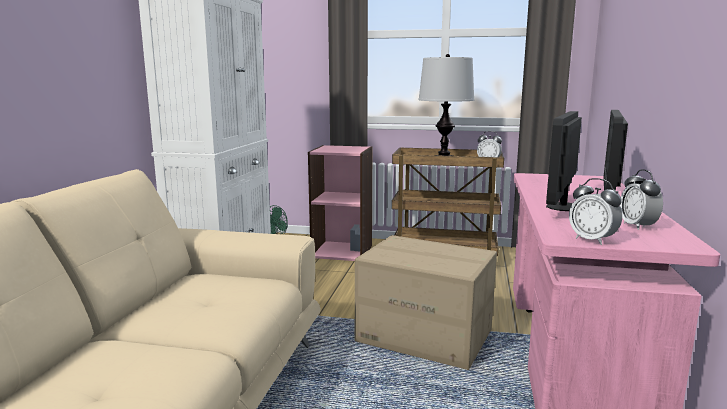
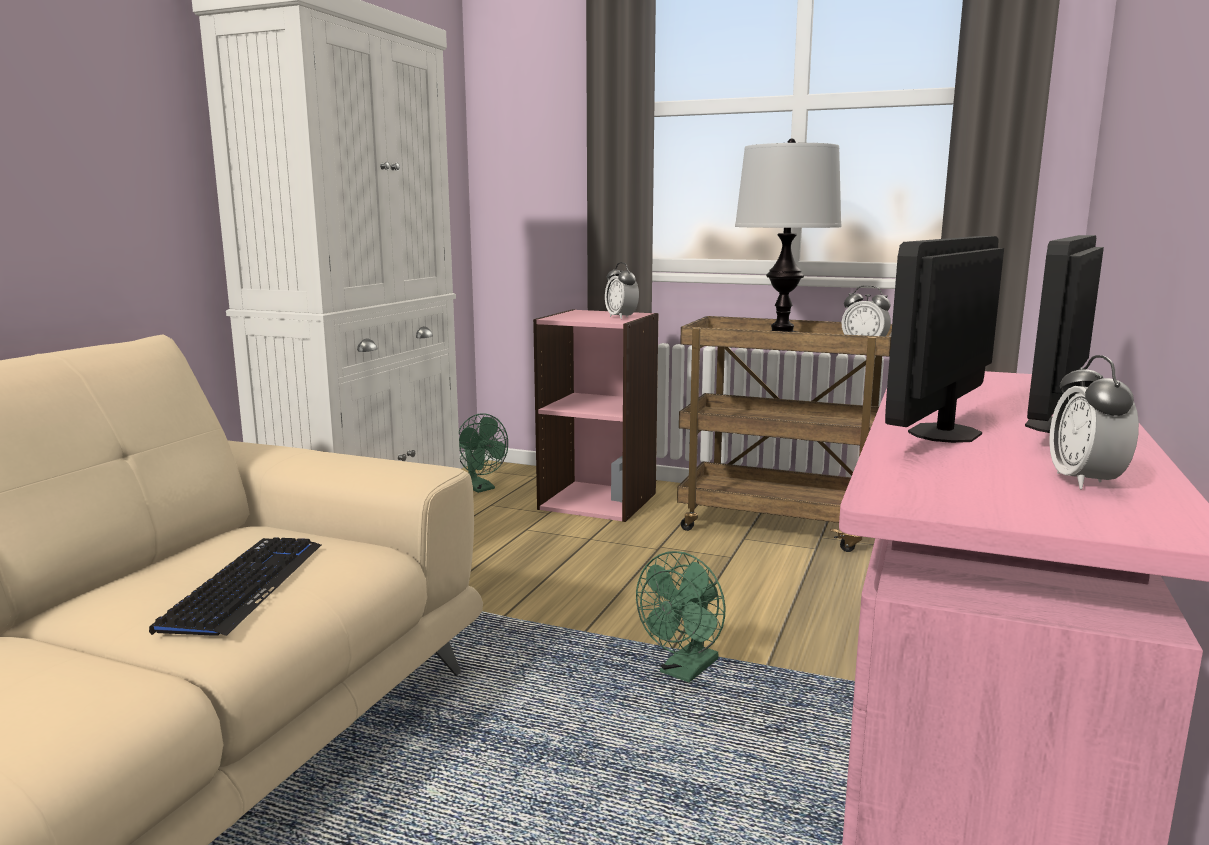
camera: 10 degrees right, 0 degrees up
cardboard box [355,235,497,370] -> green fan [636,551,726,682]
alarm clock [569,178,622,245] -> alarm clock moved to [605,262,639,319]
none -> keyboard [149,537,321,636]

